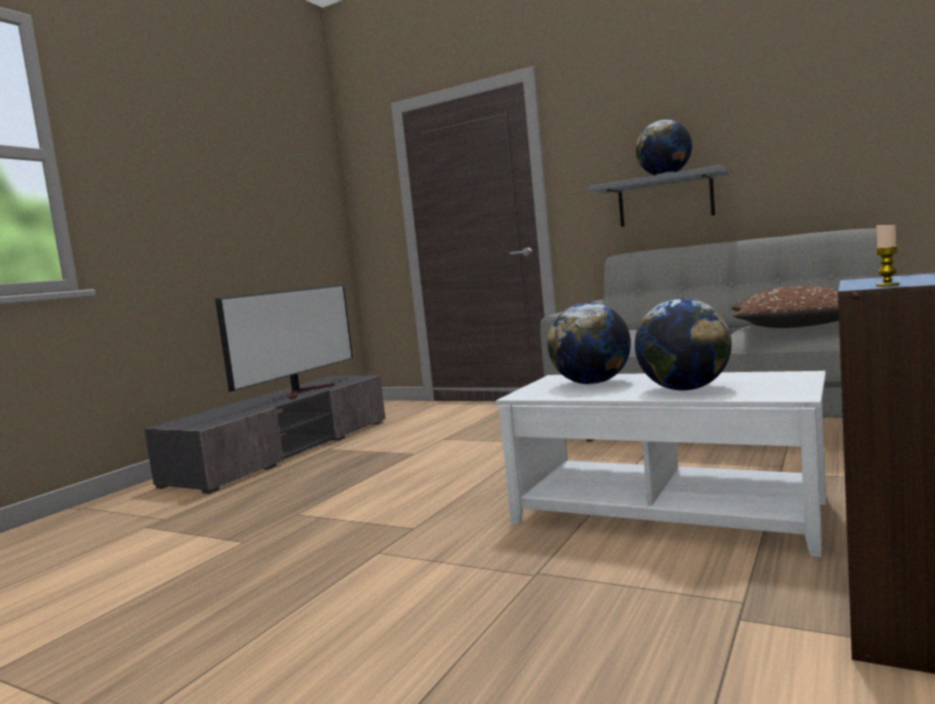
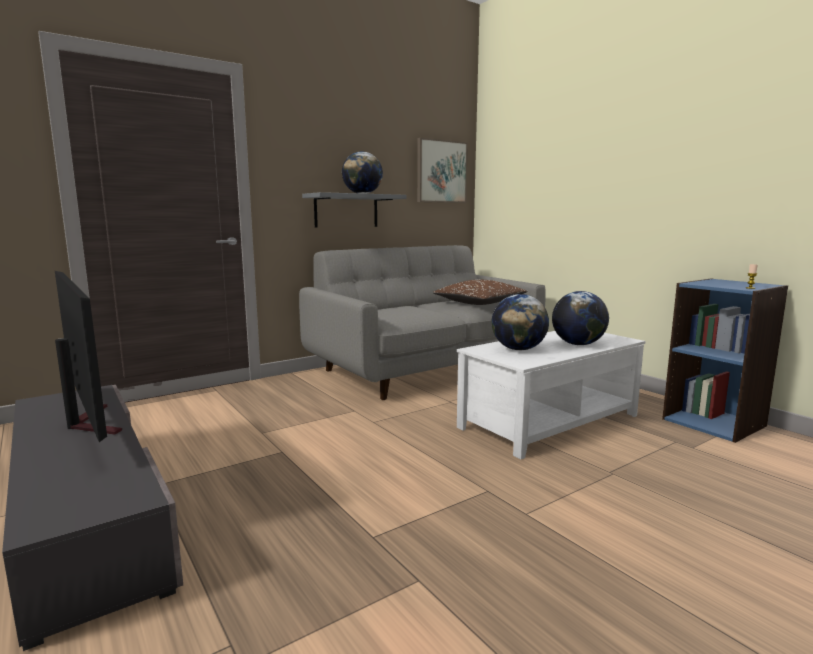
camera: 65 degrees left, 5 degrees up
none -> picture [417,138,468,203]

